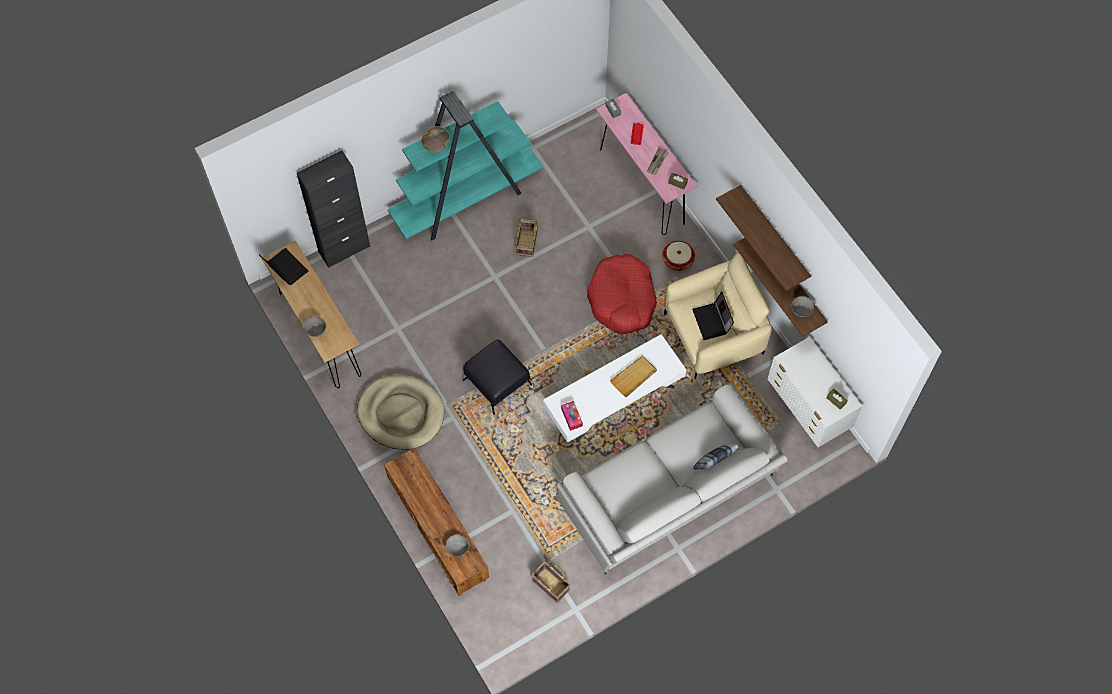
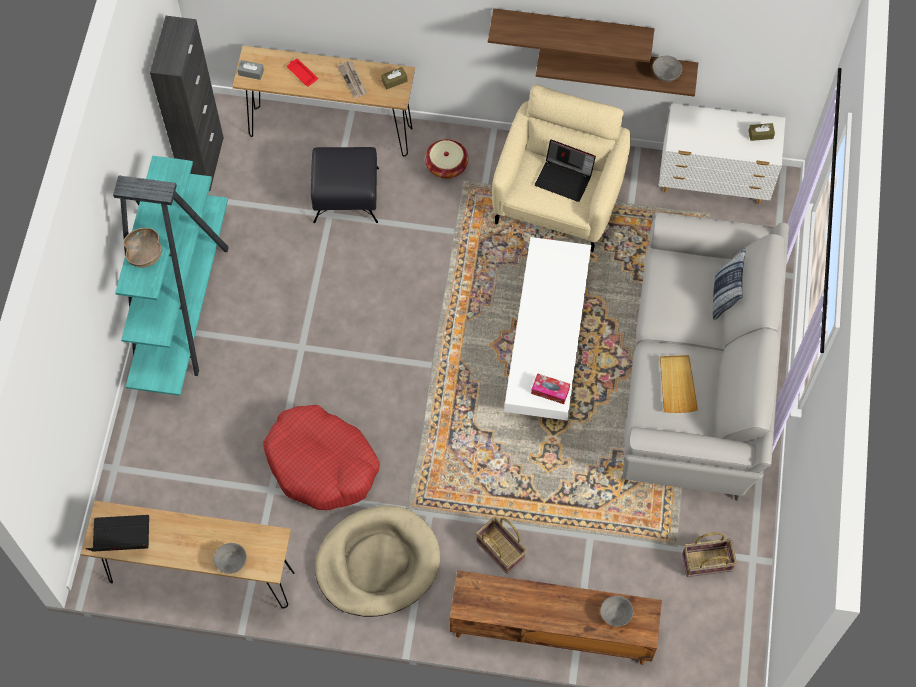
camera: 50 degrees left, 0 degrees up
black cabinet [297,150,370,268] -> black cabinet moved to [150,16,224,191]
black ottoman [462,339,532,414] -> black ottoman moved to [311,147,379,223]
basket [515,219,538,257] -> basket moved to [476,517,527,574]
red dog bed [587,254,657,335] -> red dog bed moved to [263,405,380,510]
pink console table [596,93,697,235] -> brown console table [232,46,415,157]
beige tray [610,355,657,397] -> beige tray moved to [660,355,698,413]

